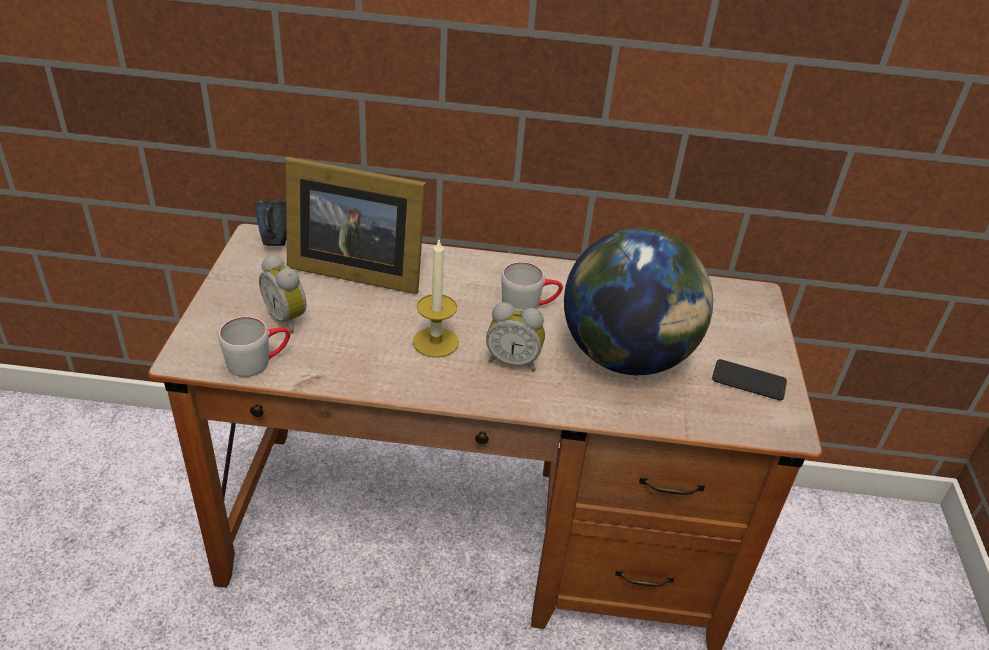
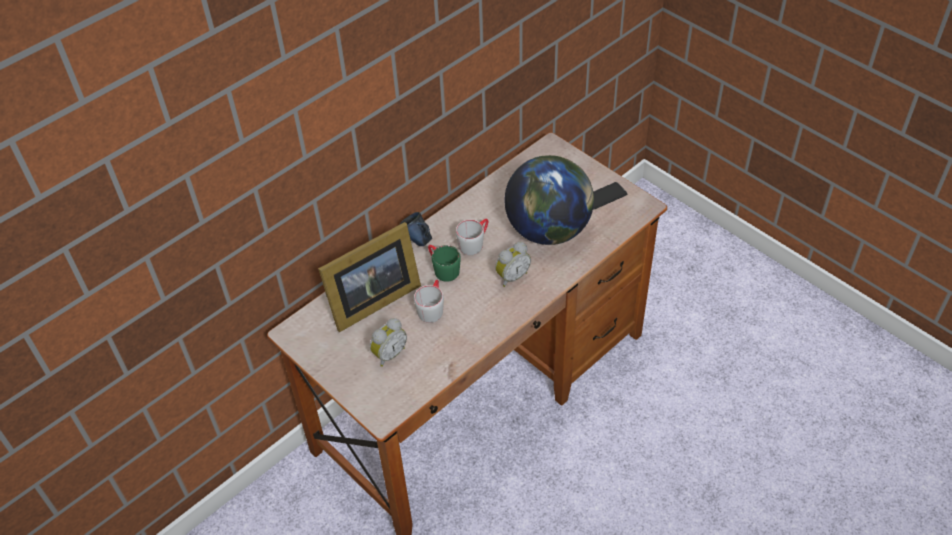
camera: 45 degrees left, 10 degrees up
grey mug [218,317,290,377] -> grey mug moved to [414,280,444,323]
blue mug [255,200,286,246] -> blue mug moved to [399,212,432,246]
alarm clock [259,254,306,333] -> alarm clock turned 45 degrees counterclockwise [370,318,407,367]
candle [413,240,459,358] -> none
none -> green mug [428,245,461,282]

